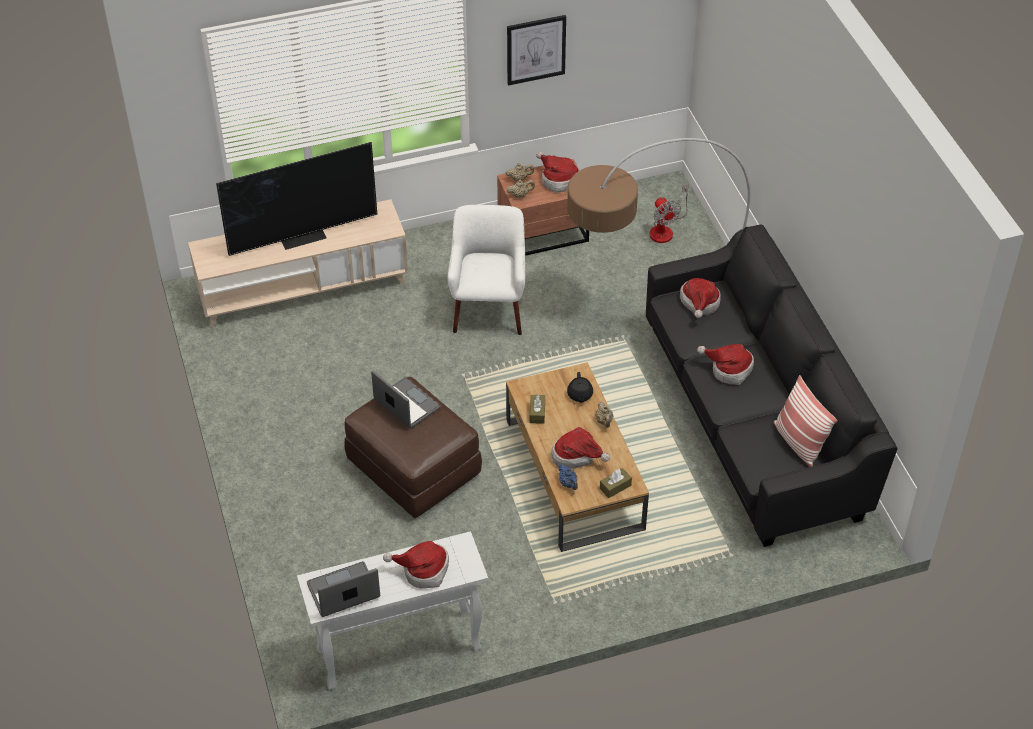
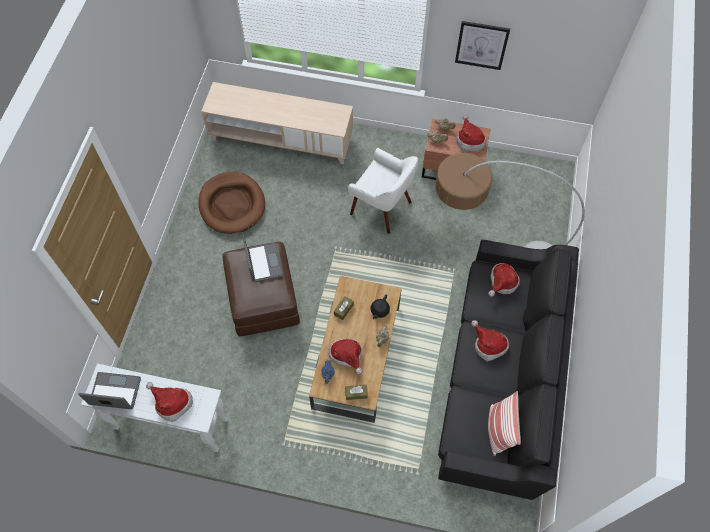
camera: 30 degrees right, 15 degrees up
television [216,142,377,256] -> none
white armchair [448,205,525,335] -> white armchair turned 90 degrees clockwise [348,148,418,234]
fan [649,184,688,243] -> none
none -> brown dog bed [198,172,265,234]

